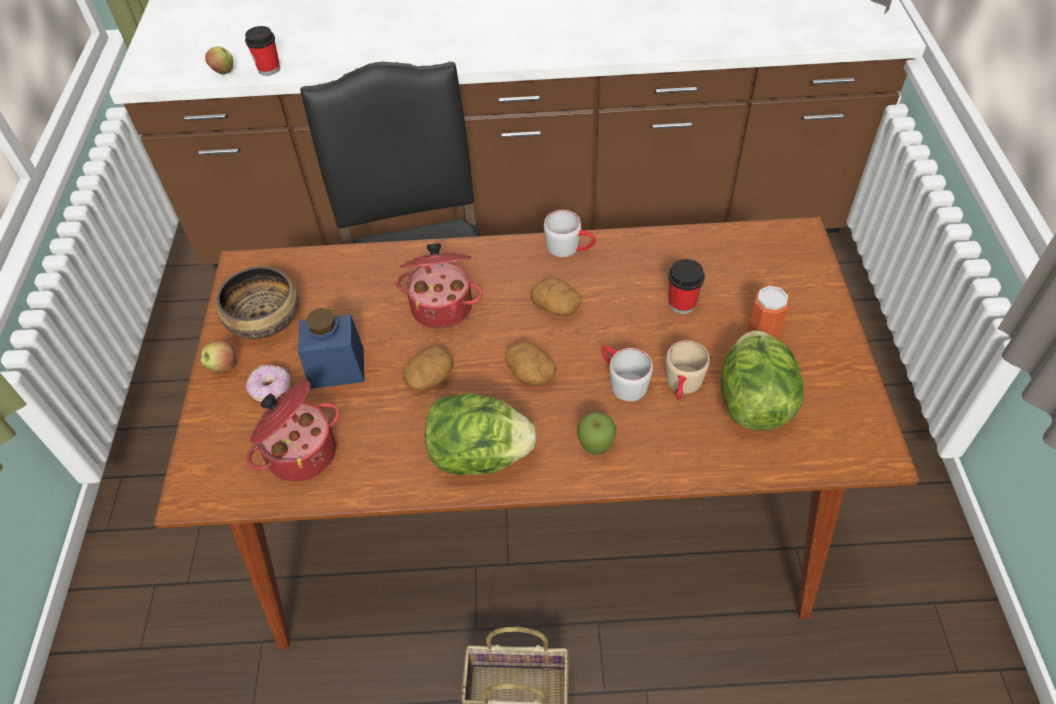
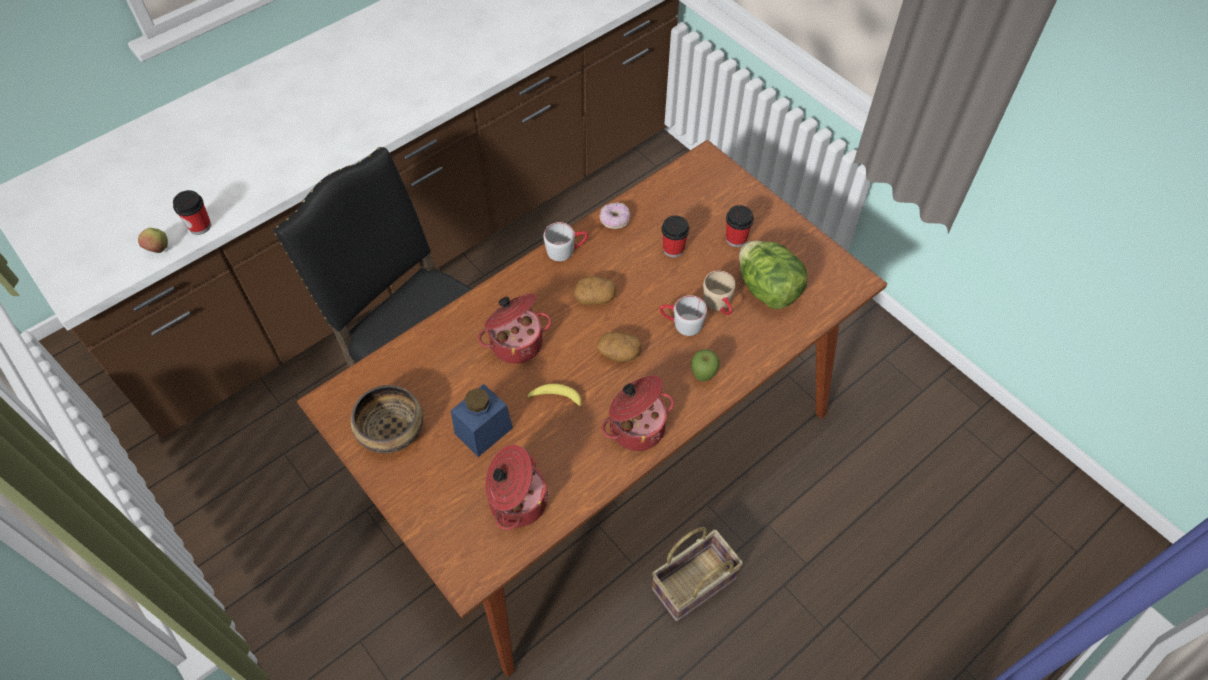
camera: 40 degrees left, 5 degrees up
apple [200,340,235,373] -> none
donut [246,365,291,402] -> donut moved to [600,203,631,229]
potato [402,346,454,391] -> banana [527,384,582,409]
lettuce [425,393,537,475] -> cooking pot [601,376,674,451]
can [748,286,789,338] -> cup [726,205,754,247]

